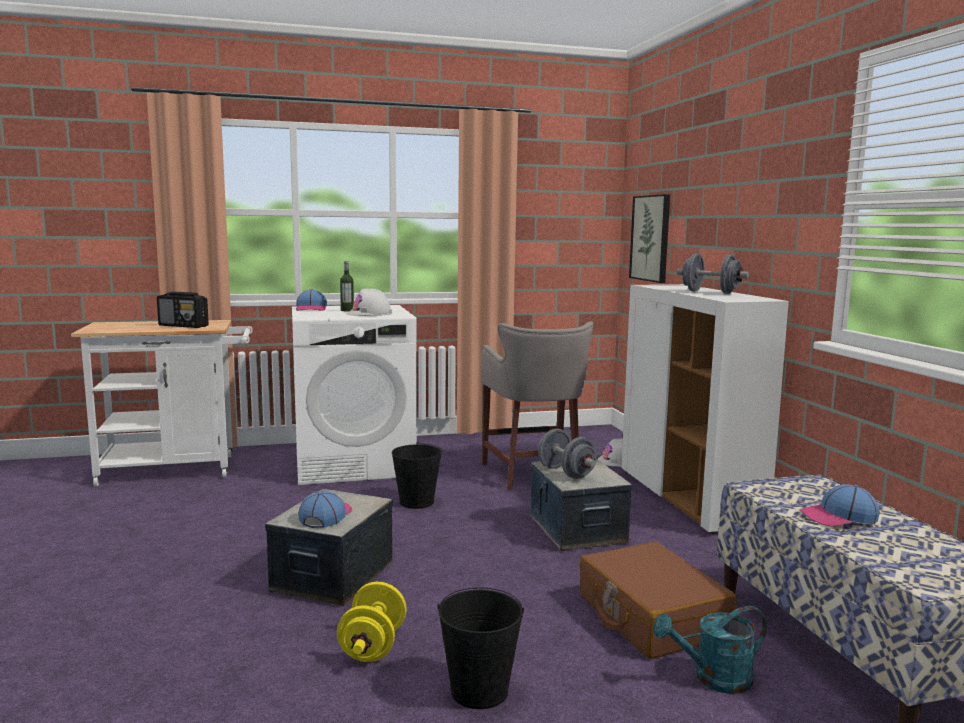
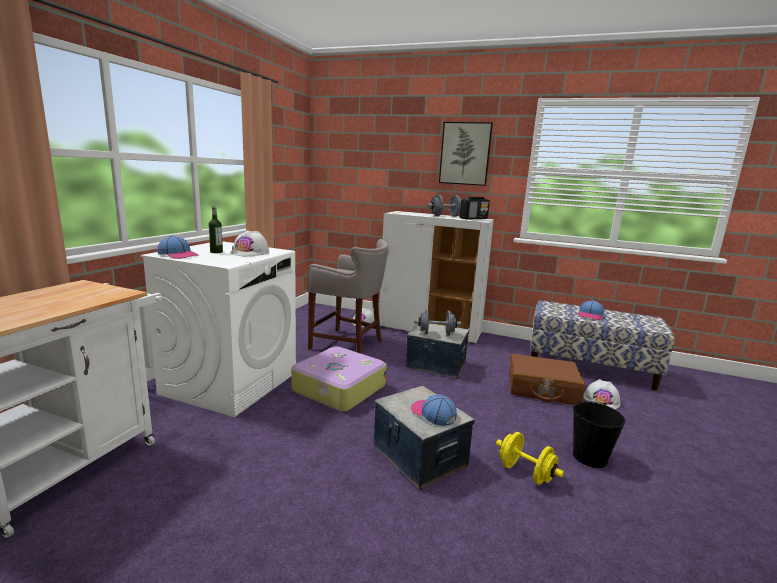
camera: 55 degrees left, 5 degrees up
radio [157,292,209,328] -> radio moved to [460,197,490,220]
black bucket [392,442,442,509] -> suitcase [291,346,387,412]
picture [629,194,670,283] -> picture moved to [439,122,493,186]
turquoise watering can [653,606,767,694] -> white hard hat [583,379,621,409]

